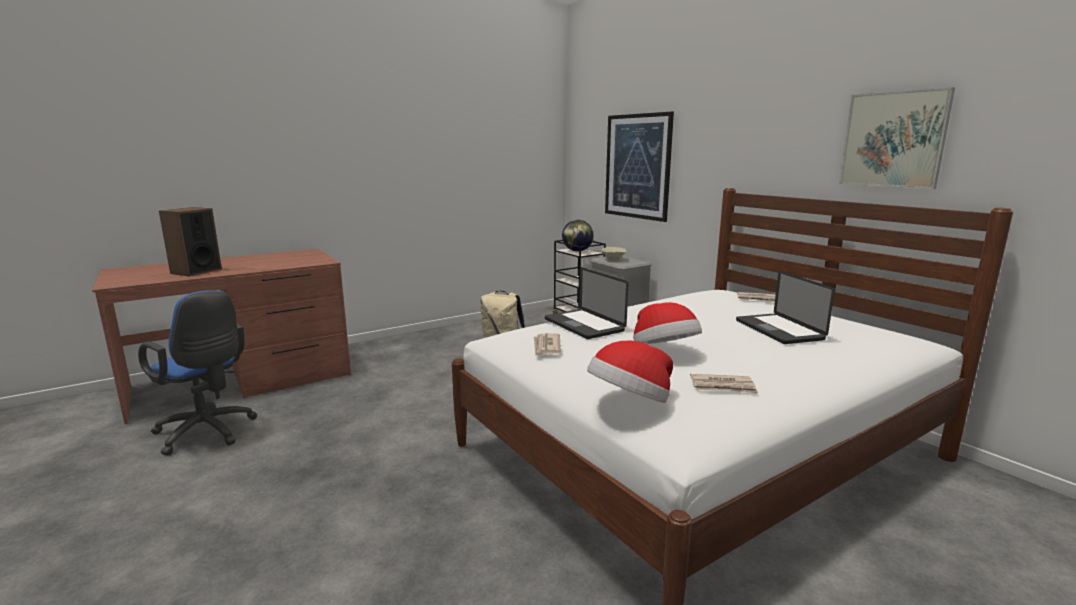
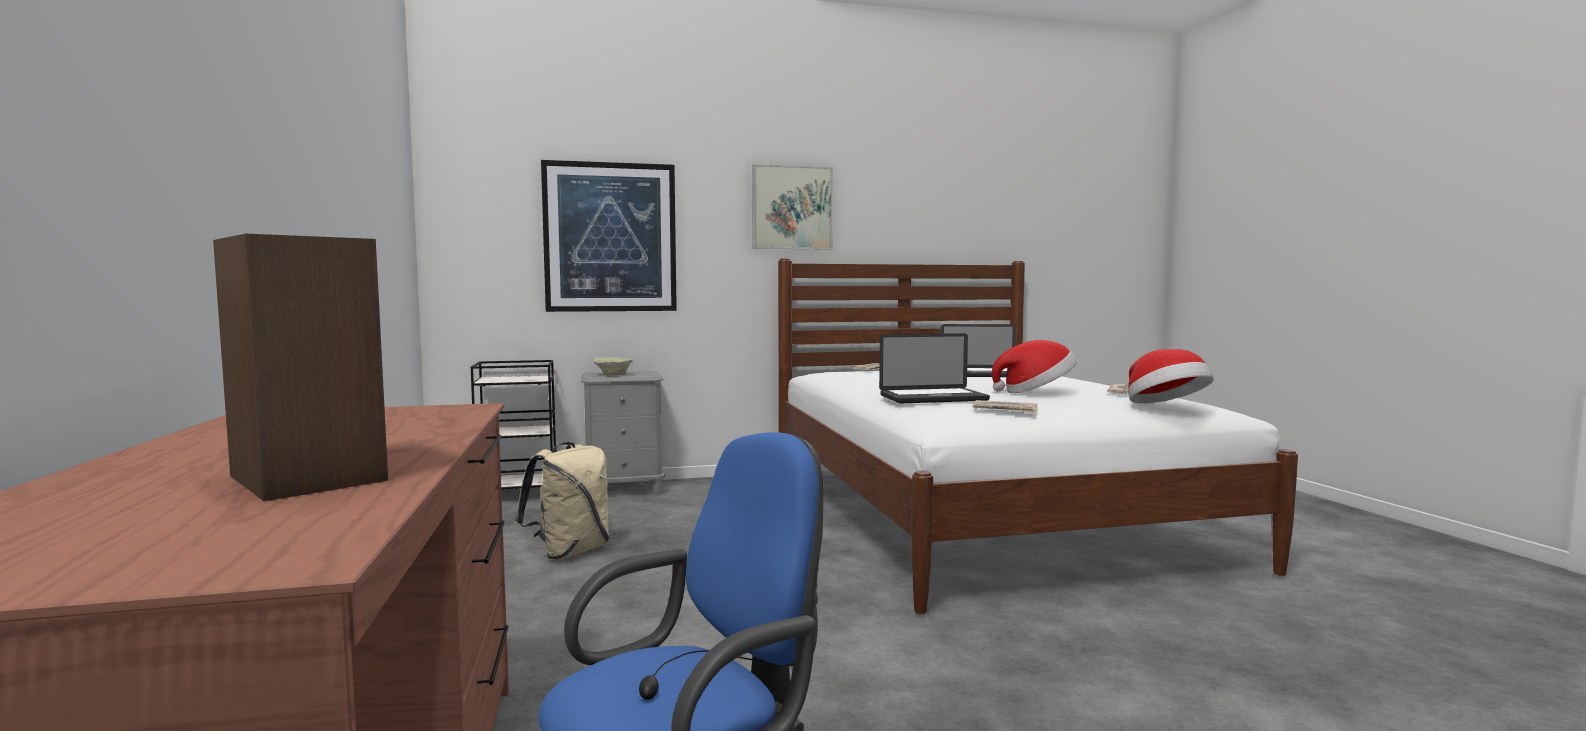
camera: 70 degrees left, 10 degrees down
globe [562,220,594,251] -> none
picture [839,87,955,189] -> picture moved to [752,164,833,250]

